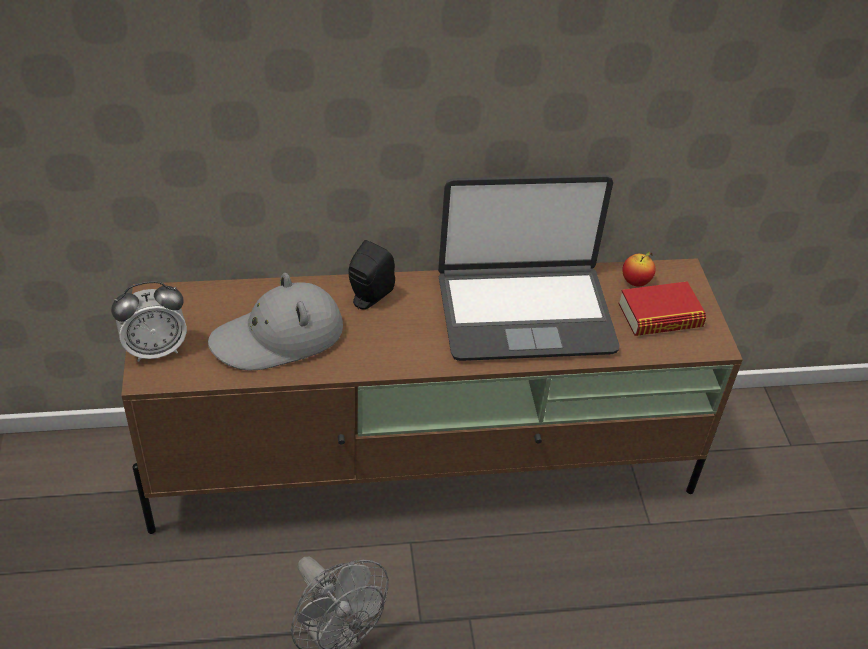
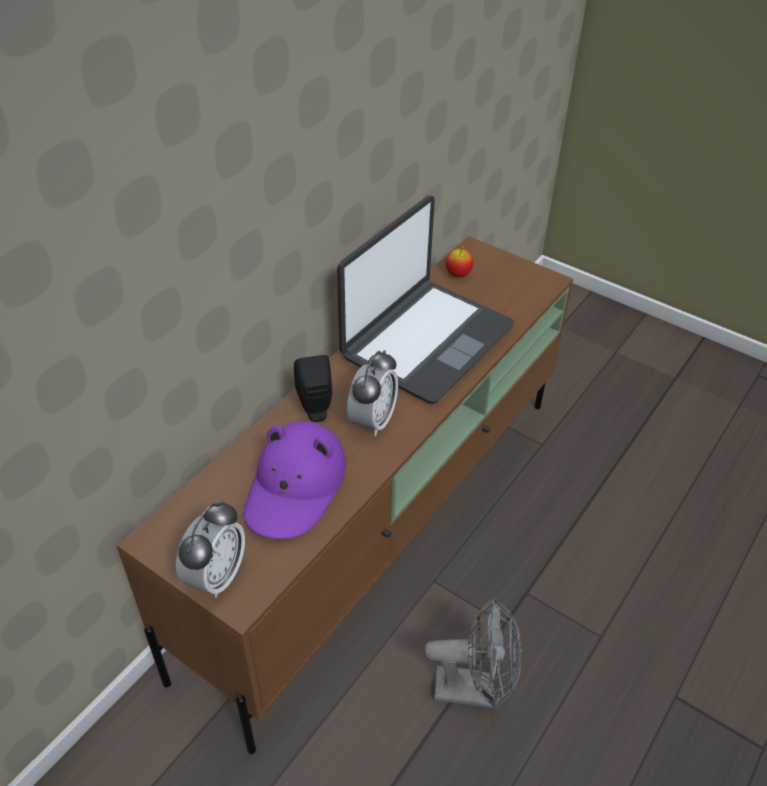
camera: 45 degrees left, 0 degrees up
grey hat [208,273,343,371] -> purple hat [243,421,346,539]
book [618,282,706,336] -> none
none -> alarm clock [347,350,398,436]

